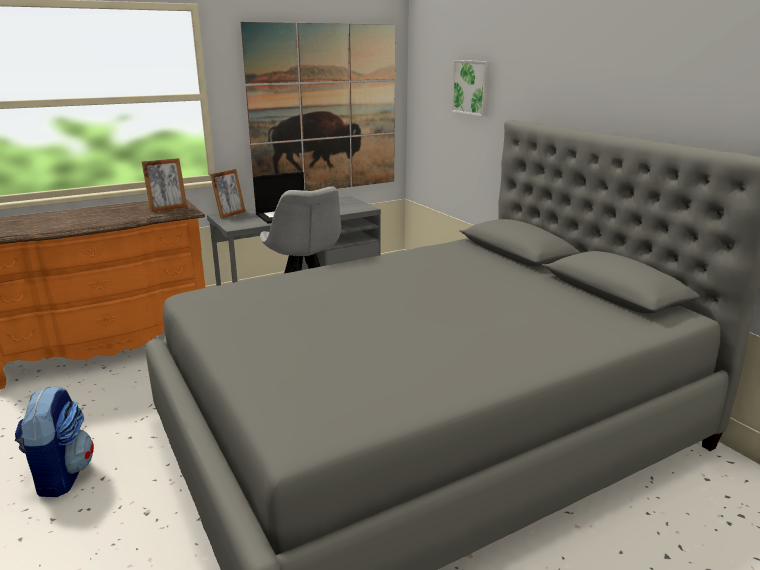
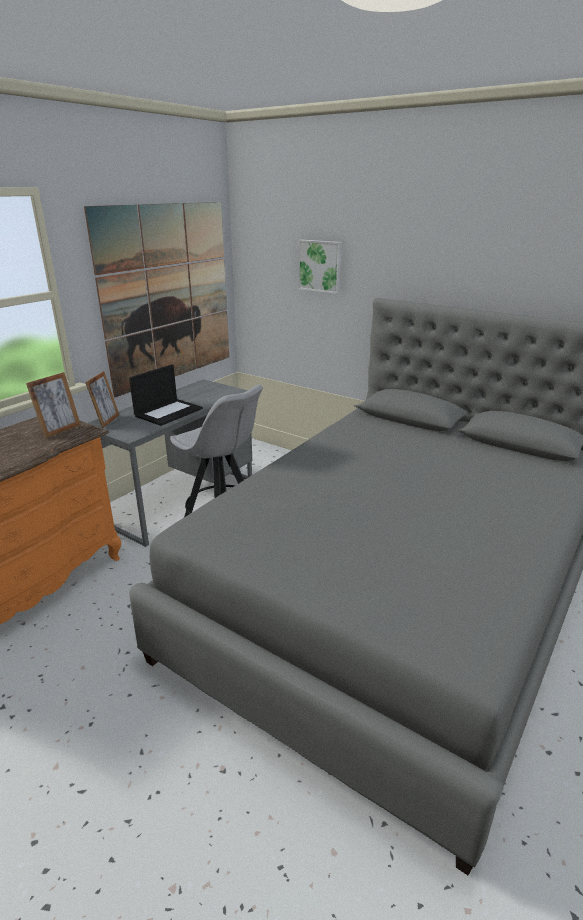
camera: 25 degrees left, 5 degrees up
backpack [15,387,94,497] -> none

